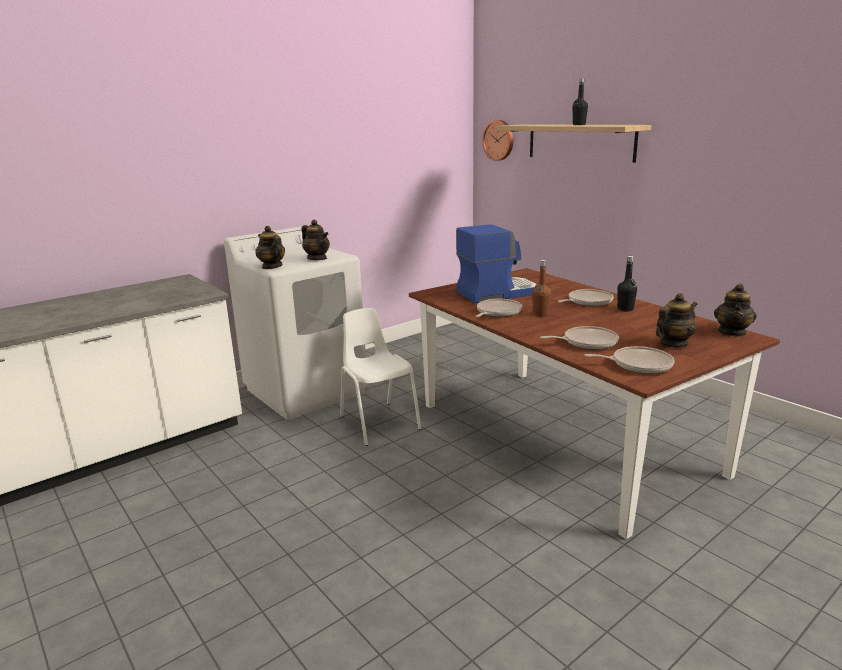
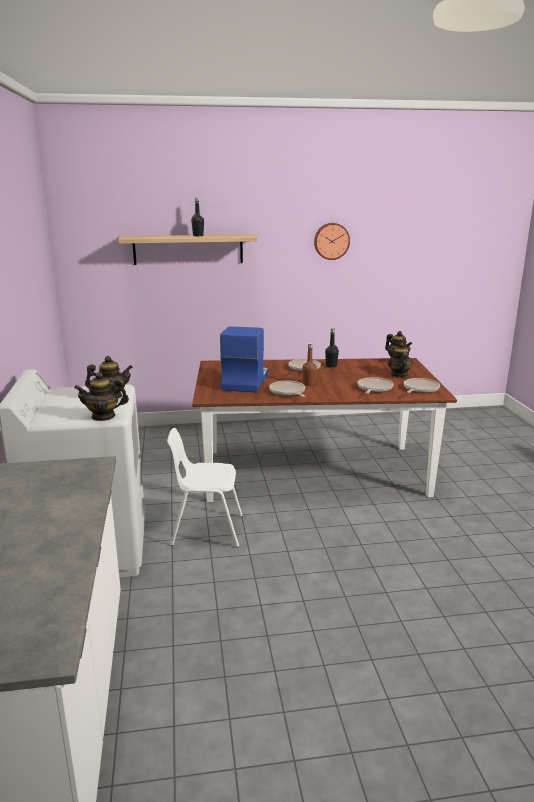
camera: 60 degrees left, 0 degrees up
wall clock [482,120,513,161] -> wall clock moved to [314,223,350,260]

